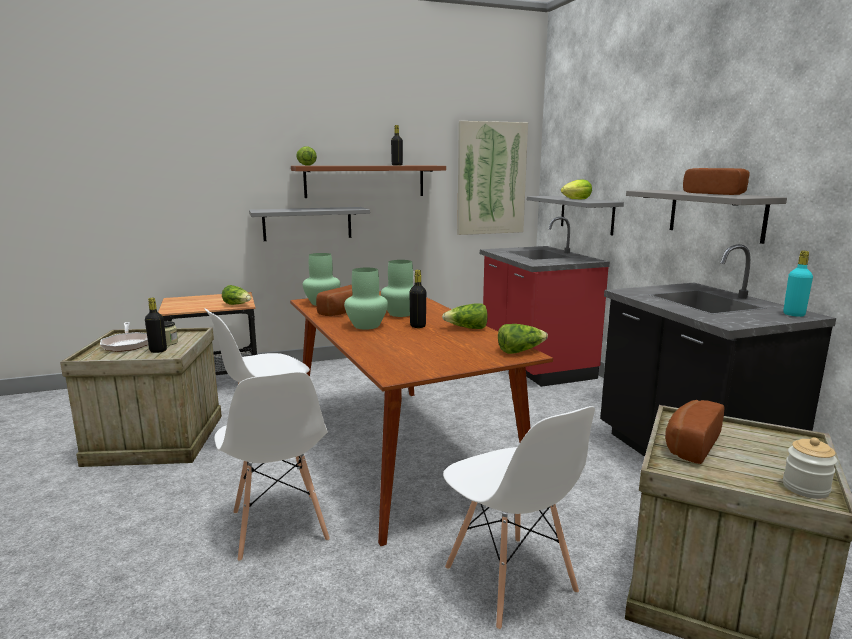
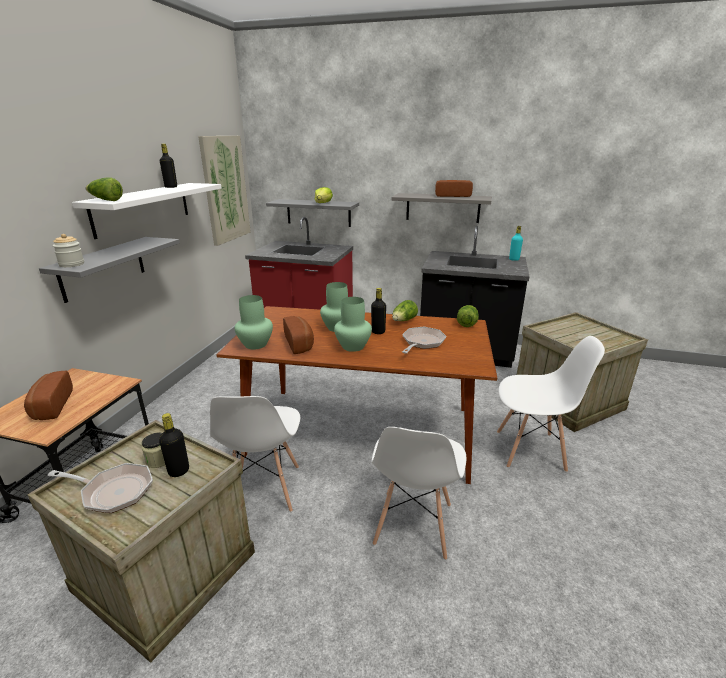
camera: 55 degrees left, 10 degrees up
white chair [214,372,330,562] -> white chair turned 90 degrees clockwise [371,427,466,560]
lettuce [222,285,251,305] -> none
brown shelf [291,166,446,198] -> white shelf [72,183,222,239]
bread [665,400,725,464] -> bread moved to [24,371,73,420]
jar [783,437,837,499] -> jar moved to [53,234,84,267]
none -> frying pan [402,327,446,354]

